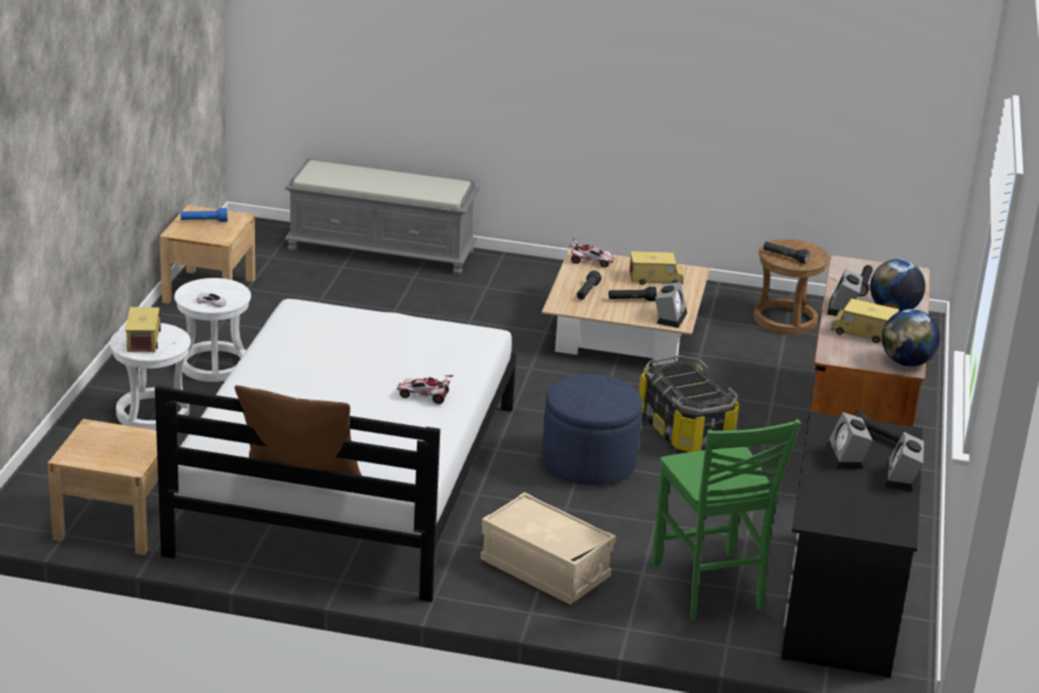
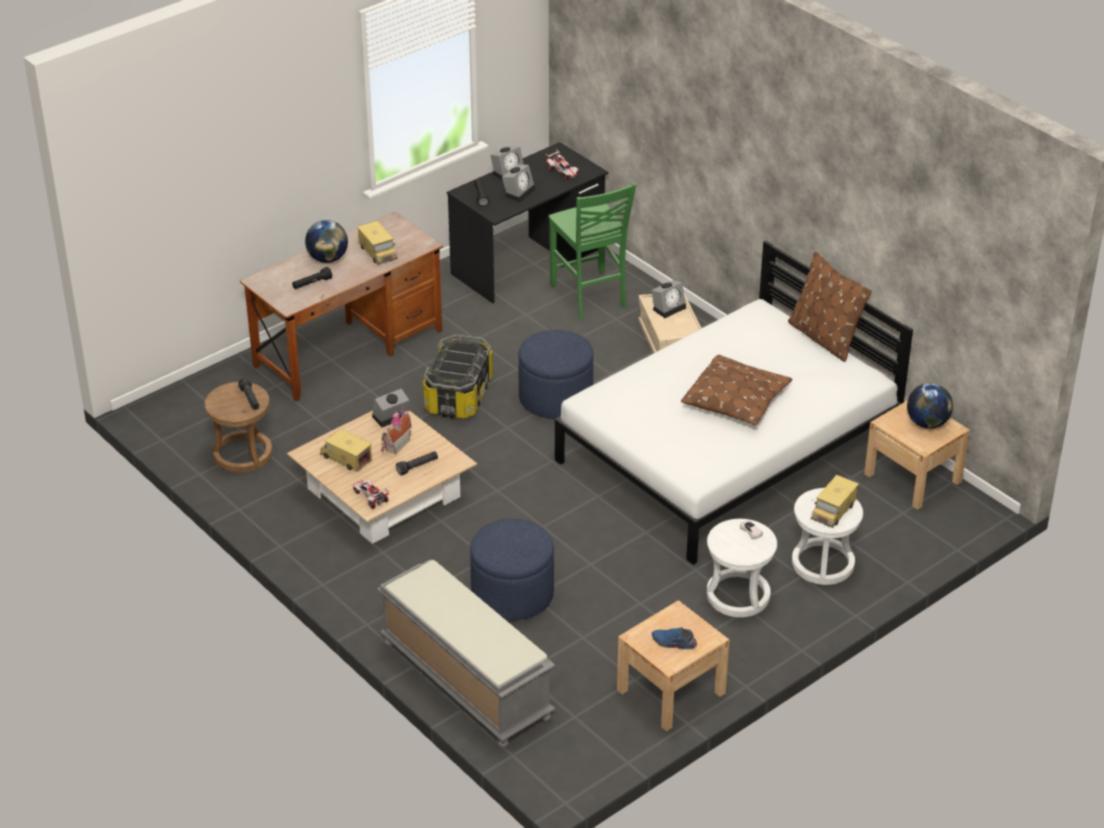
camera: 140 degrees left, 10 degrees up
blue flashlight [181,208,227,222] -> blue shoe [652,627,697,649]
toy car [397,375,453,404] -> toy car moved to [546,149,579,180]
black flashlight [609,287,657,301] -> toy house [381,406,412,455]
green chair [652,419,801,620] -> green chair turned 135 degrees clockwise [548,183,636,319]
alarm clock [827,269,863,316] -> alarm clock moved to [651,280,686,318]
globe [882,309,940,367] -> globe moved to [907,383,953,429]
none -> blue ottoman [470,519,554,620]
none -> brown pillow [681,355,792,425]

